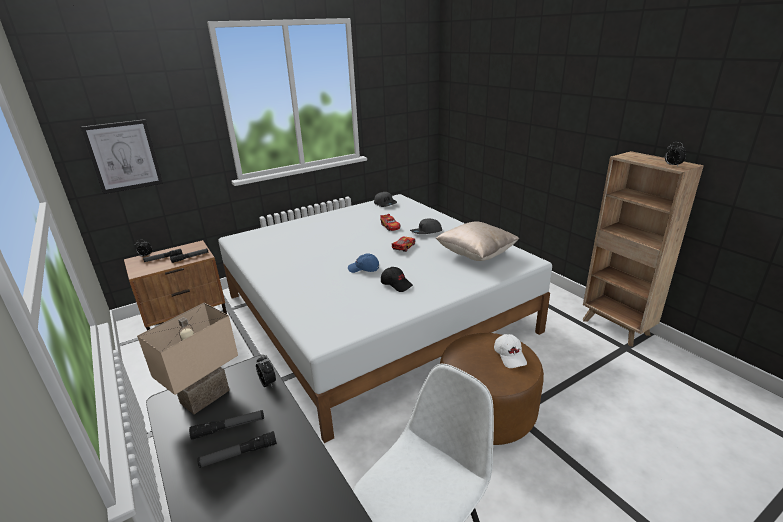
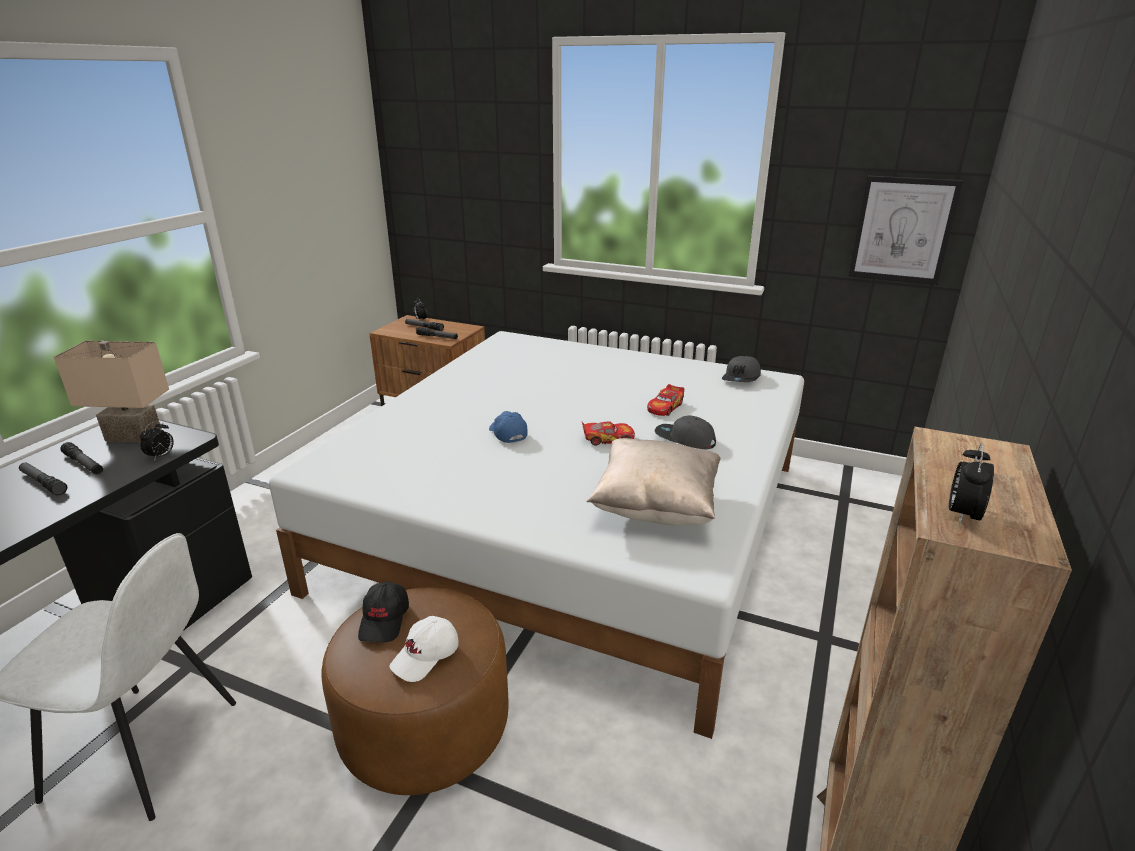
camera: 55 degrees right, 0 degrees up
picture [81,119,163,194] -> picture moved to [849,175,963,285]
black cap [381,267,413,292] -> black cap moved to [358,582,409,642]

